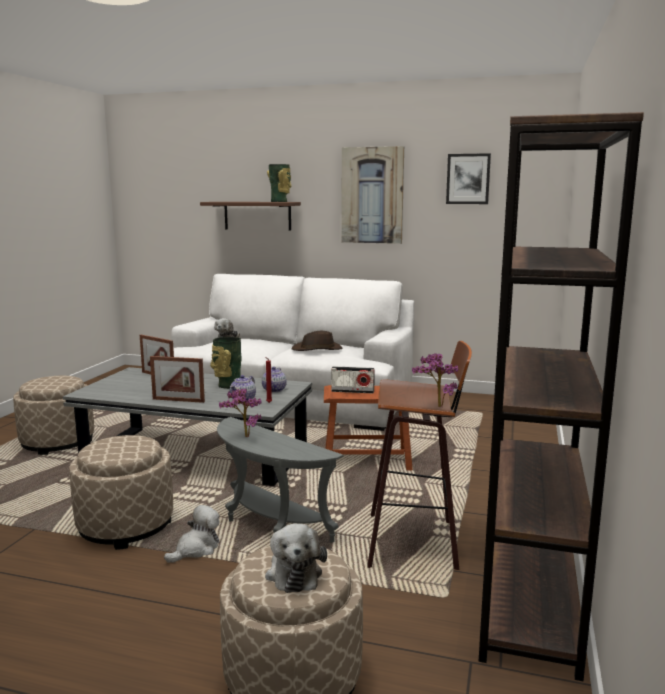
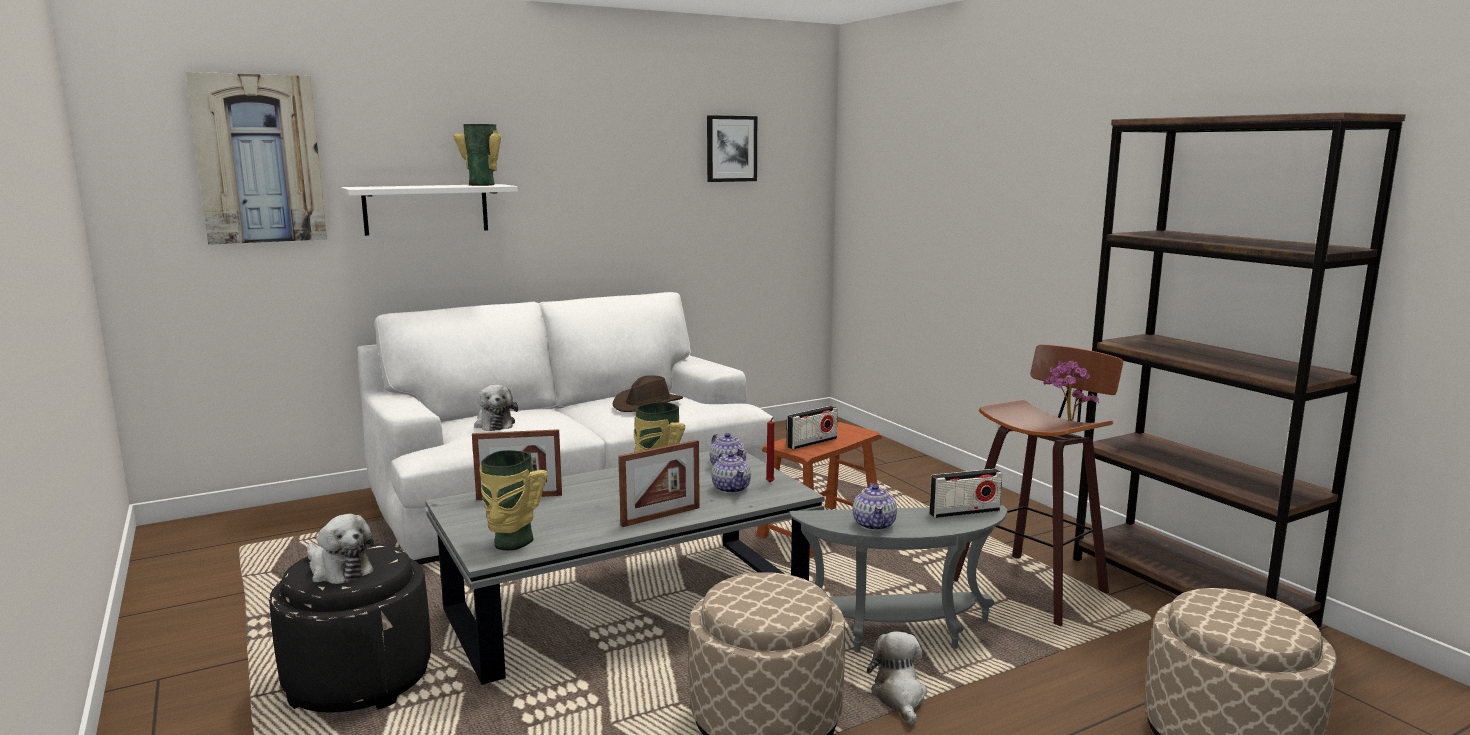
camera: 45 degrees left, 0 degrees up
beige ottoman [13,376,94,455] -> black ottoman [269,543,431,713]
brown shelf [200,202,301,231] -> white shelf [341,184,518,236]
potted plant [219,388,262,437] -> teapot [853,483,897,531]
plush toy [265,523,327,593] -> plush toy moved to [307,514,374,584]
picture [341,146,404,244] -> picture moved to [186,72,327,245]
none -> vase [479,450,548,551]
none -> radio [929,469,1002,518]

